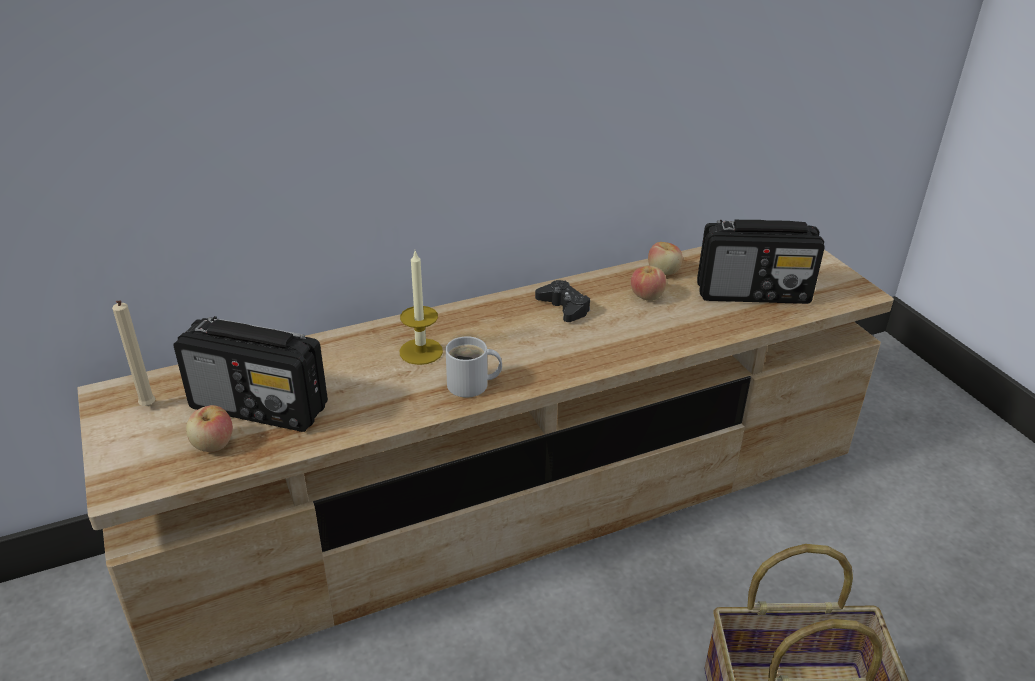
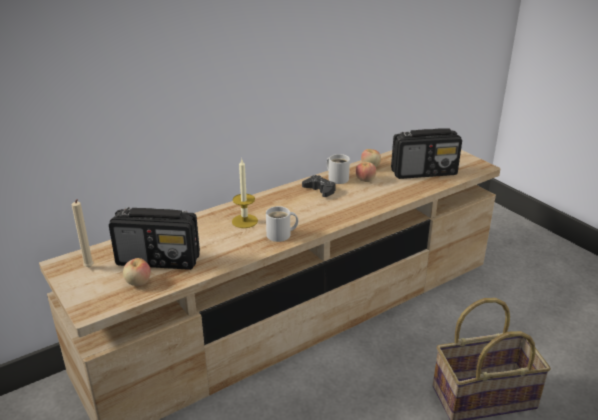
camera: 10 degrees left, 5 degrees down
none -> white mug [326,154,350,184]

